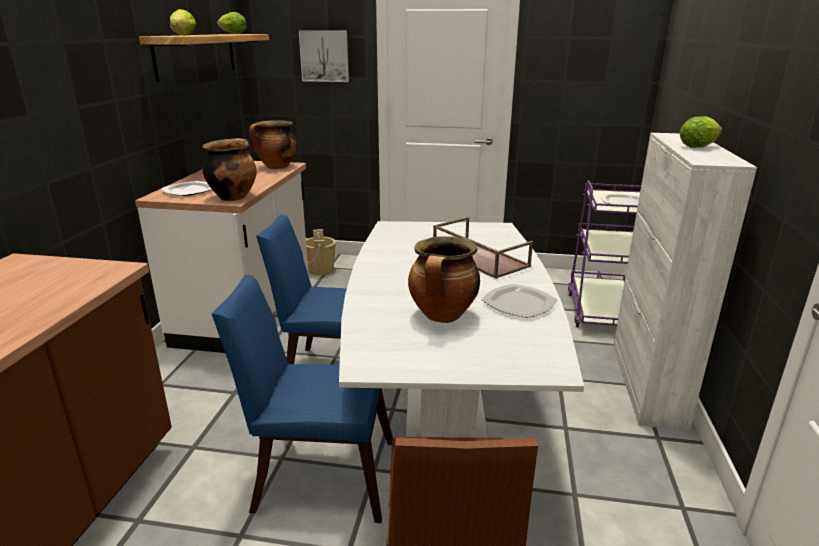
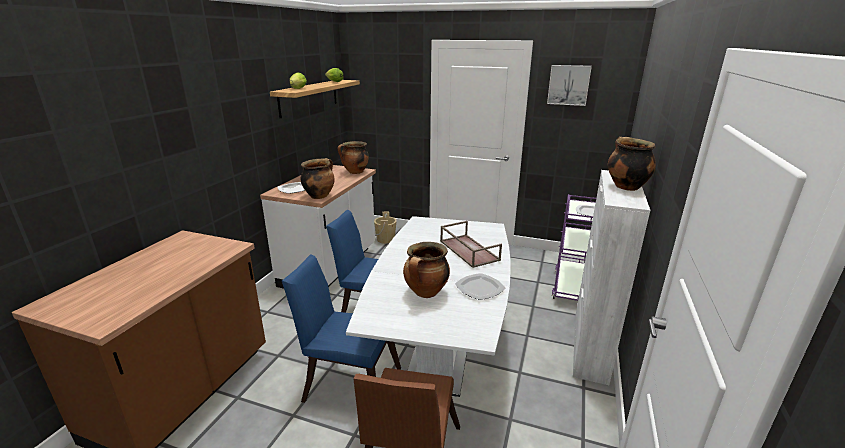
camera: 10 degrees right, 0 degrees up
picture [299,30,349,82] -> picture moved to [547,65,592,106]
lettuce [679,116,722,148] -> cooking pot [608,137,656,191]

